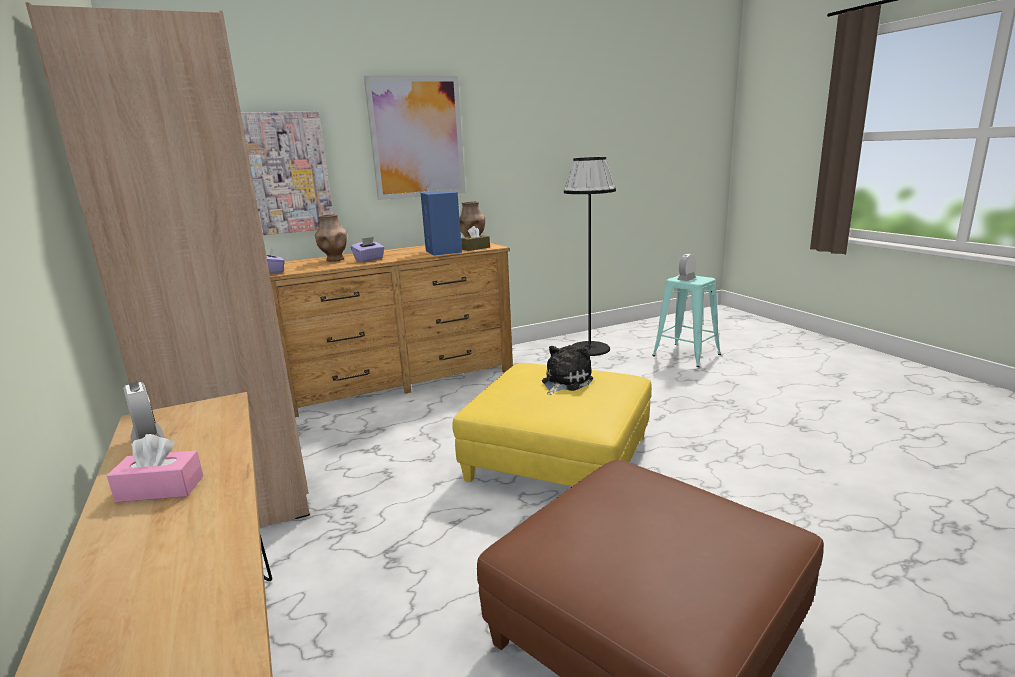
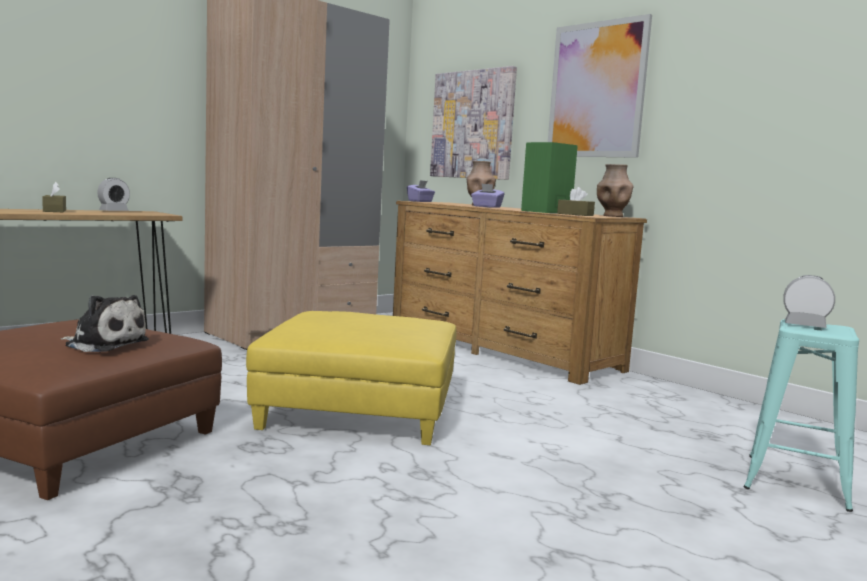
camera: 70 degrees right, 10 degrees down
pink tissue box [107,434,203,502] -> brown tissue box [42,182,66,212]
blue speaker [421,191,462,256] -> green speaker [521,142,578,213]
plush toy [542,345,593,395] -> plush toy moved to [61,295,149,352]
black floor lamp [564,157,616,356] -> none

